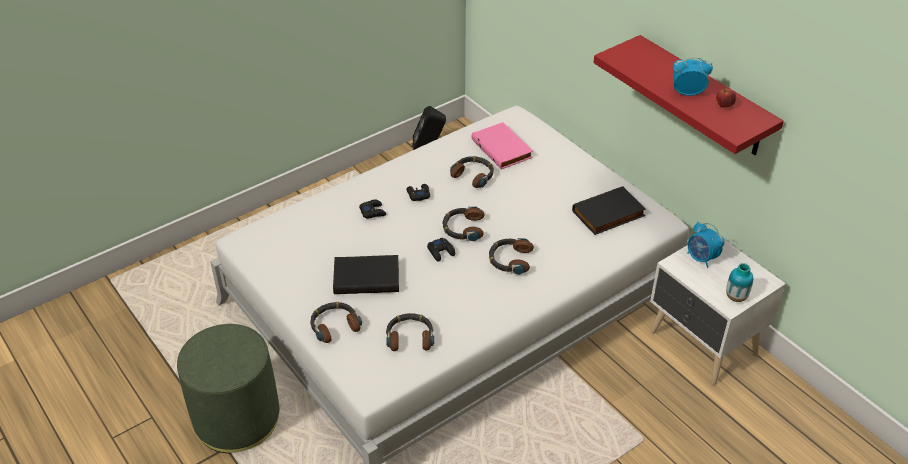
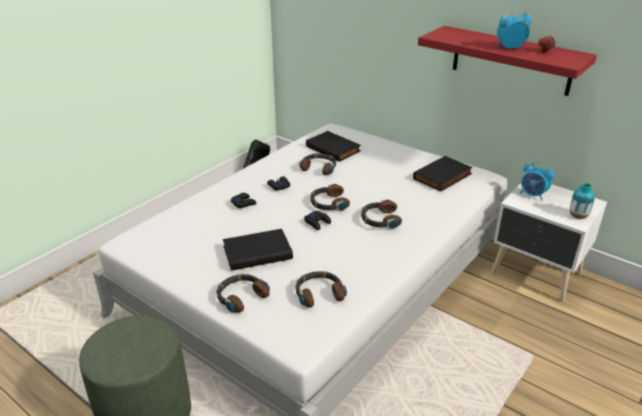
camera: 15 degrees left, 10 degrees down
pink book [472,122,533,170] -> black book [306,131,361,162]

